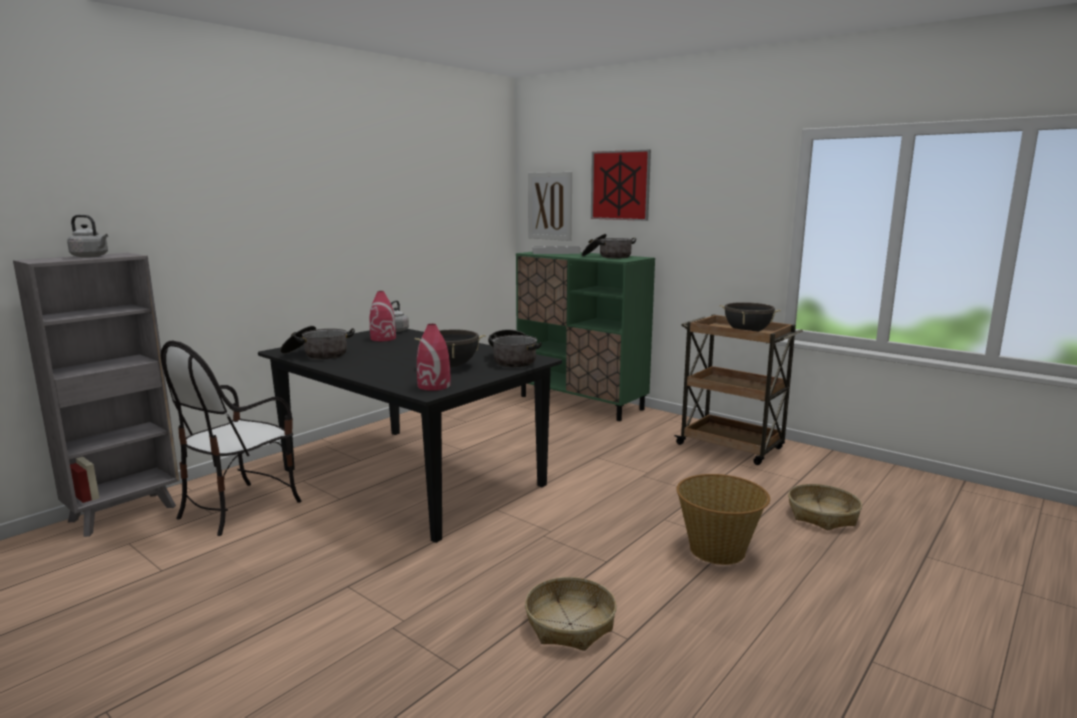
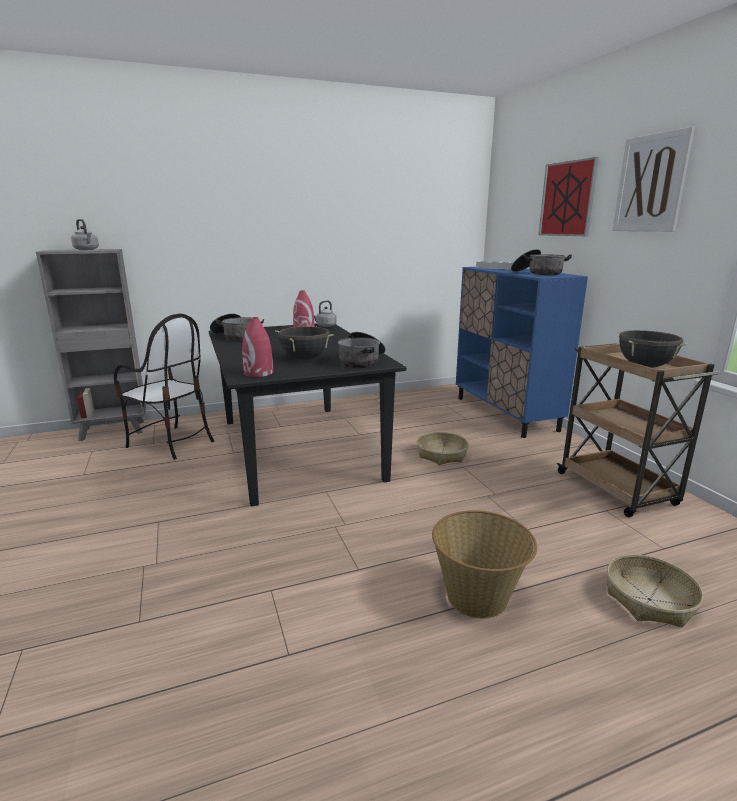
camera: 30 degrees right, 5 degrees up
chair [161,341,301,536] -> chair turned 120 degrees counterclockwise [114,314,214,460]
green cabinet [516,252,655,421] -> blue cabinet [456,267,588,438]
basket [525,577,616,651] -> basket moved to [416,432,469,465]
picture [528,172,572,241] -> picture moved to [612,127,695,232]

